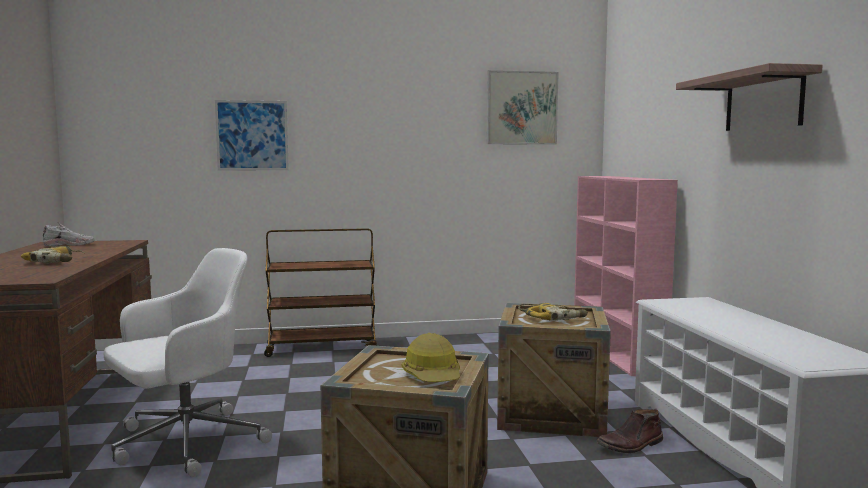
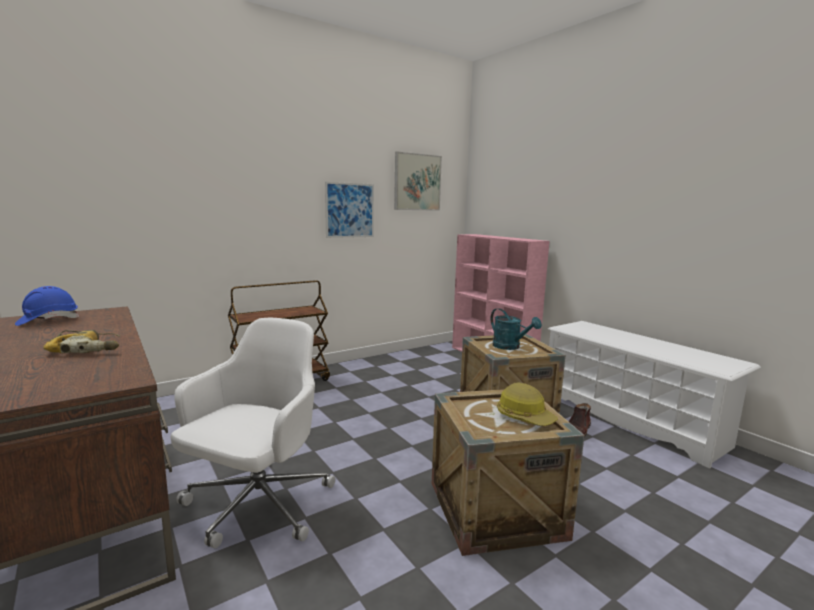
camera: 25 degrees left, 5 degrees up
white shoe [43,222,94,246] -> blue hard hat [15,286,80,326]
picture [215,100,289,170] -> picture moved to [325,182,374,238]
power drill [518,303,588,321] -> turquoise watering can [490,308,542,350]
shelf [676,63,823,131] -> none

